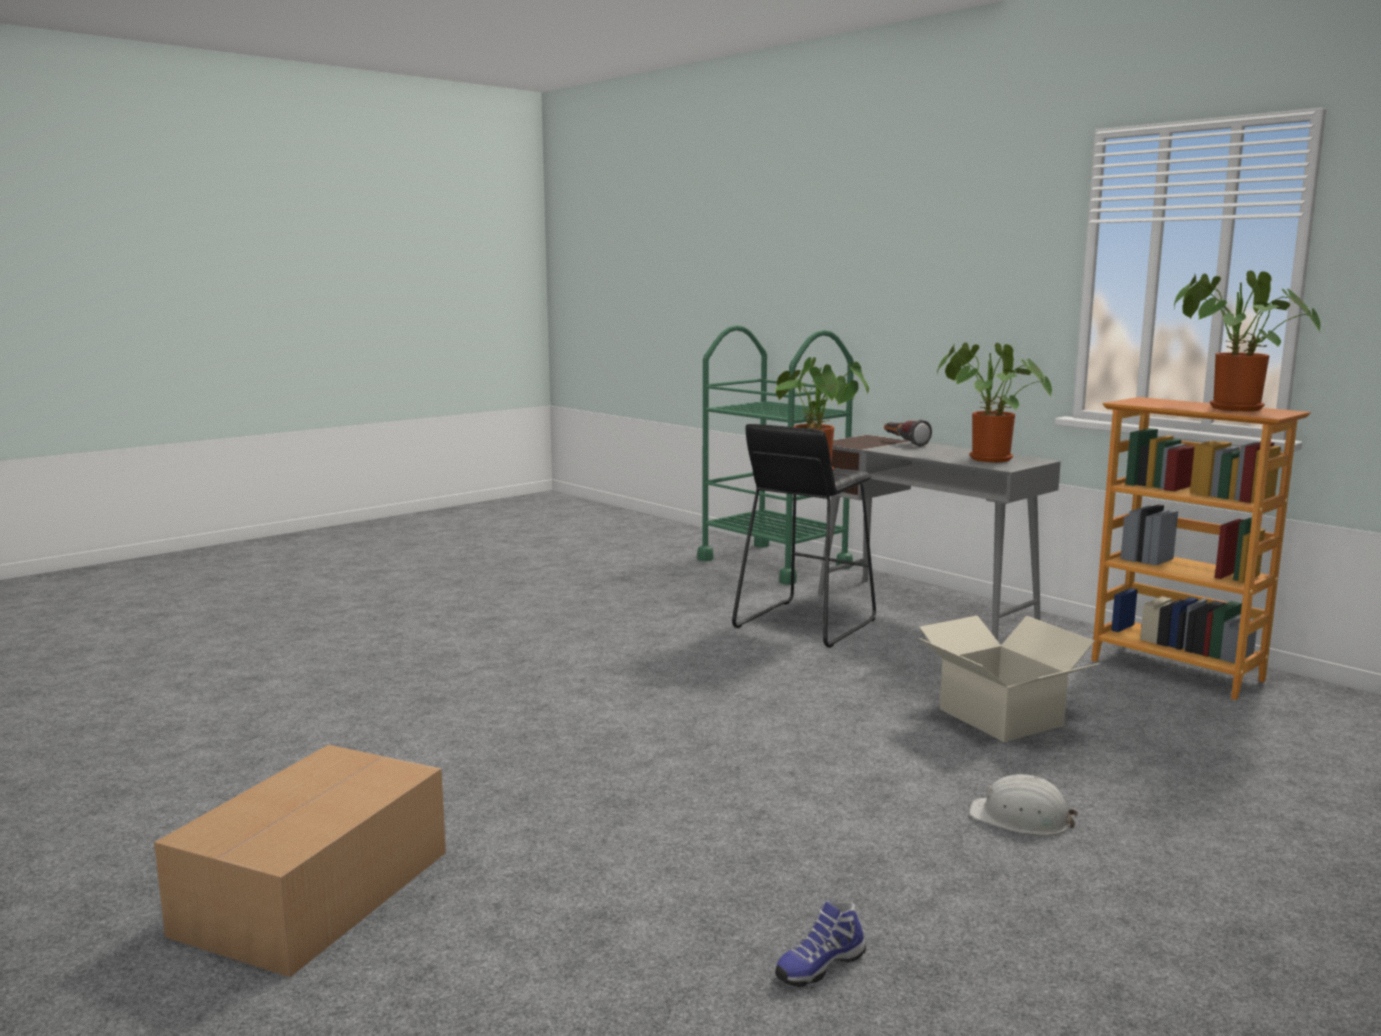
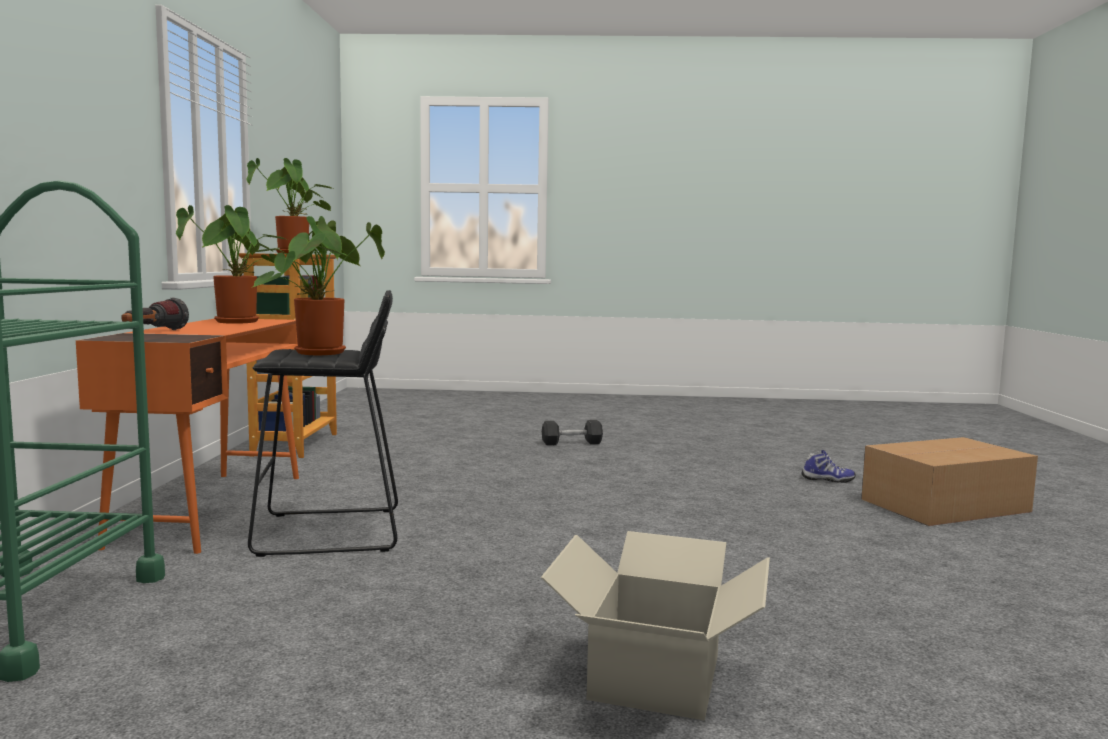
camera: 135 degrees left, 5 degrees down
shoe [775,901,866,987] -> shoe moved to [801,450,855,483]
grey desk [818,435,1061,641] -> orange desk [76,318,299,554]
cardboard box [918,616,1101,742] -> cardboard box moved to [541,531,770,721]
white hard hat [969,774,1078,836] -> grey dumbbell [542,420,603,446]

